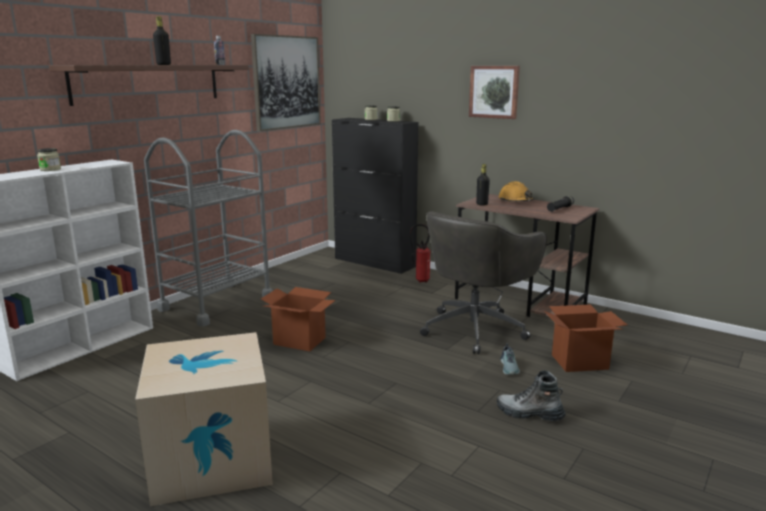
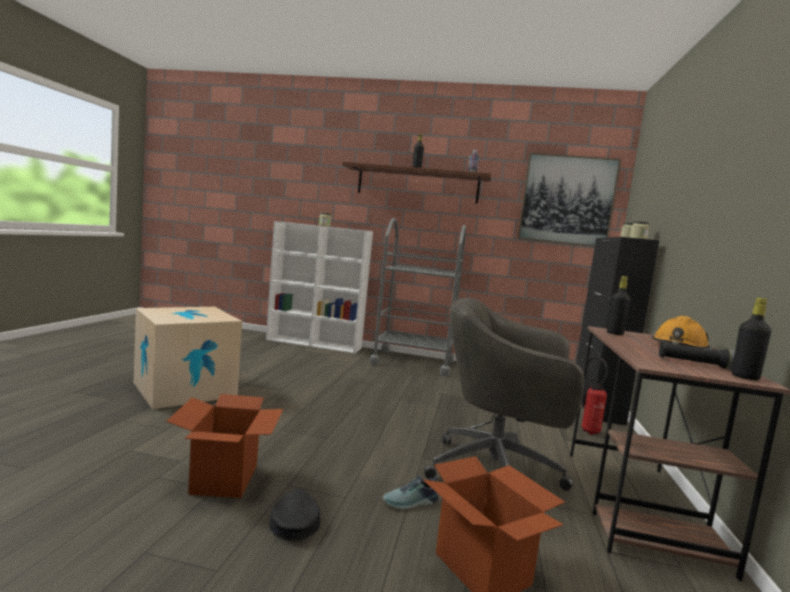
camera: 65 degrees right, 10 degrees down
cardboard box [261,287,336,351] -> cardboard box moved to [166,394,284,498]
picture [469,66,520,119] -> none
boot [497,370,566,421] -> black cap [269,489,321,540]
none -> black bottle [732,298,771,380]

